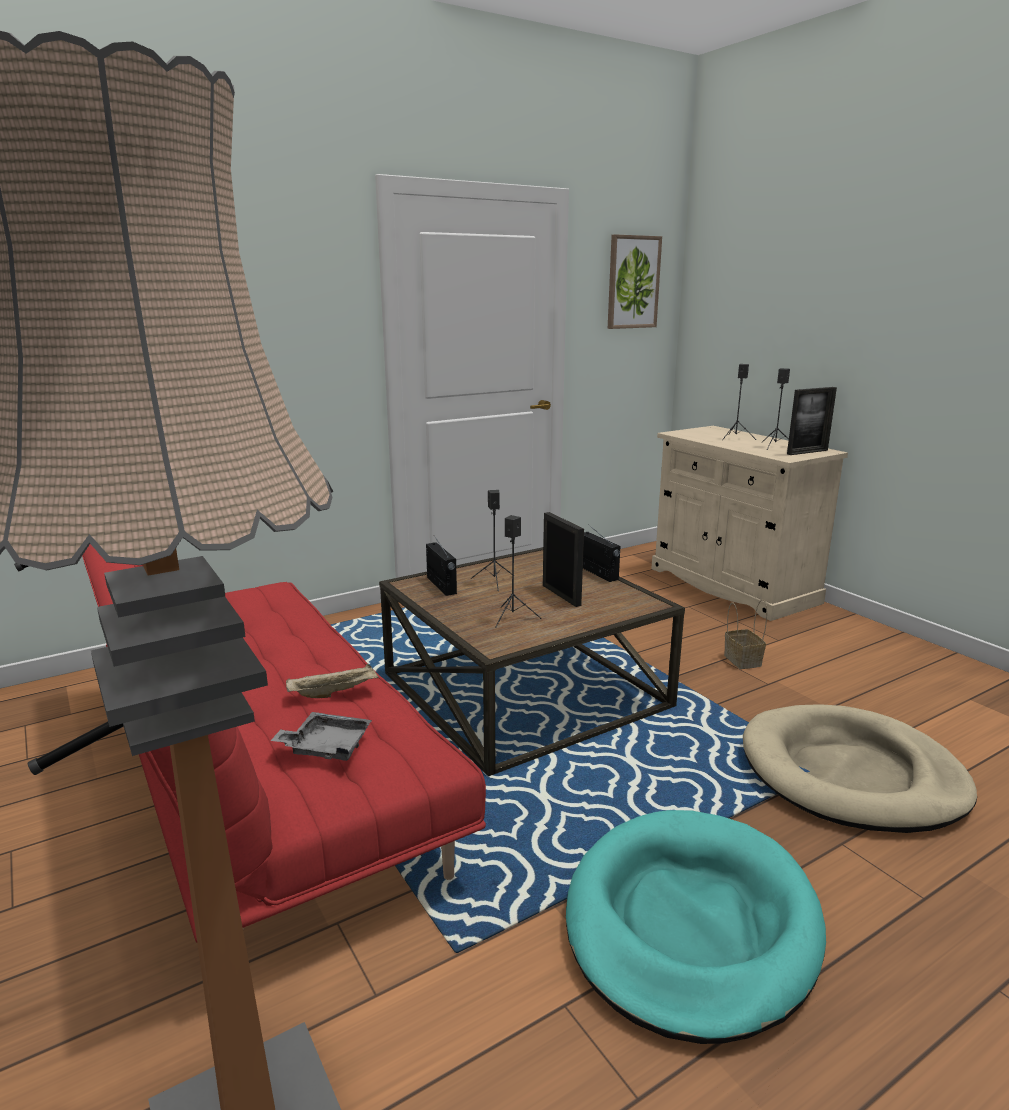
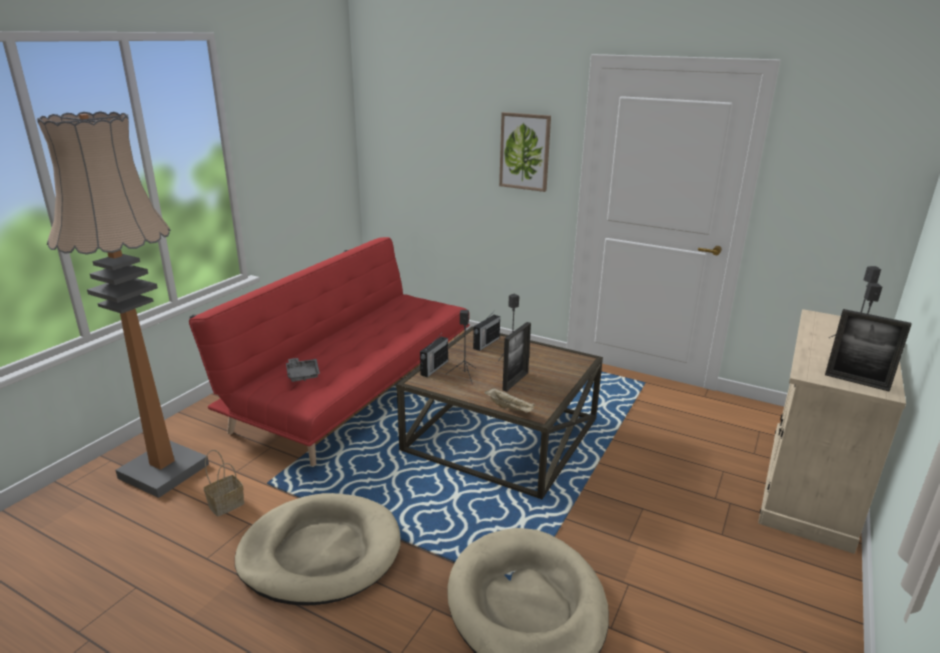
camera: 60 degrees right, 5 degrees up
beige tray [286,664,379,698] -> beige tray moved to [485,388,535,413]
turquoise dog bed [566,810,826,1044] -> beige dog bed [235,493,401,606]
radio [583,525,621,582] -> radio moved to [420,335,448,377]
picture [608,234,662,329] -> picture moved to [499,112,551,192]
basket [724,599,767,669] -> basket moved to [204,450,245,516]

